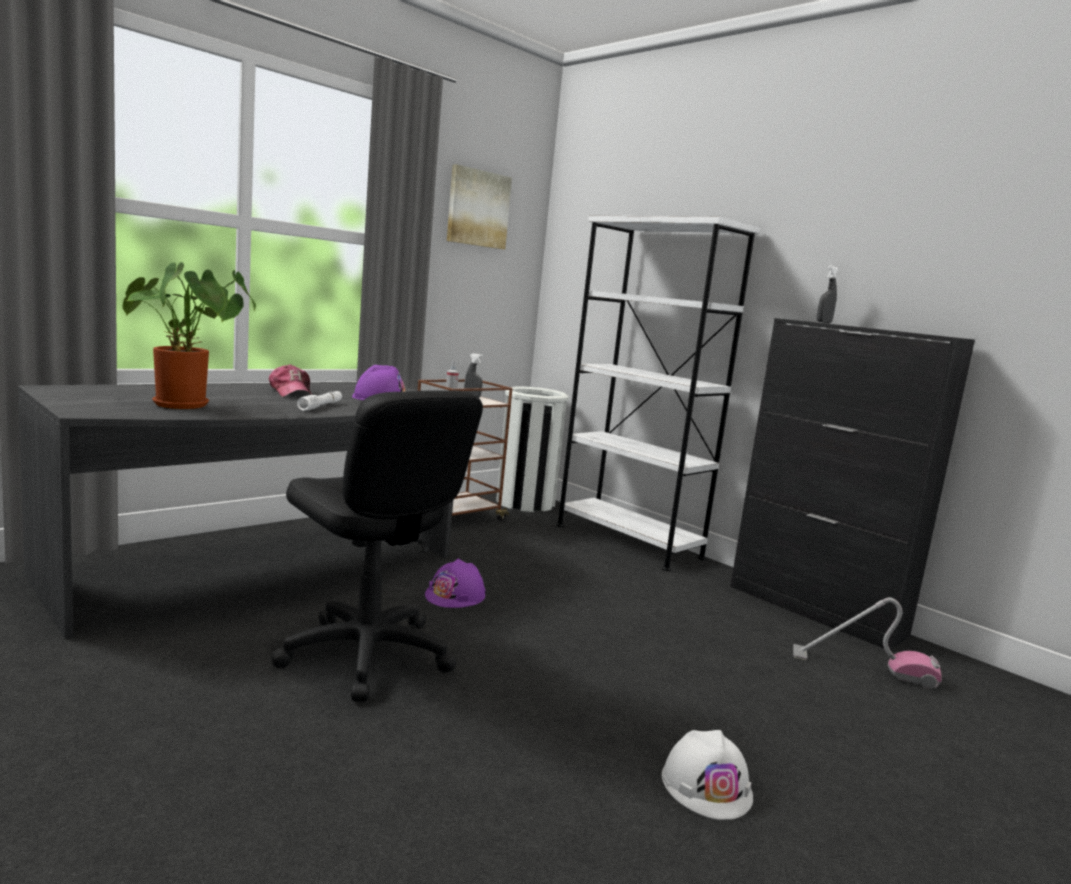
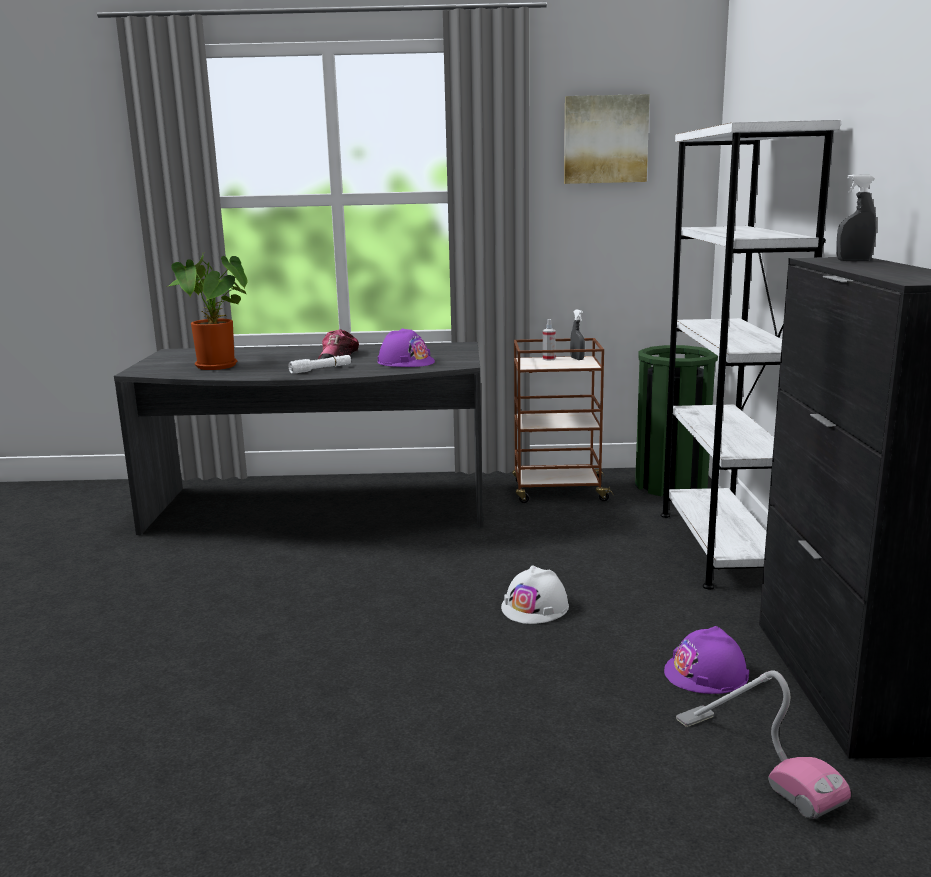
camera: 45 degrees right, 5 degrees up
black office chair [271,390,483,701] -> none
purple hard hat [425,559,485,608] -> purple hard hat moved to [664,626,749,694]
white trash can [497,386,569,512] -> green trash can [635,345,718,496]
white hard hat [662,730,753,820] -> white hard hat moved to [501,565,569,624]

